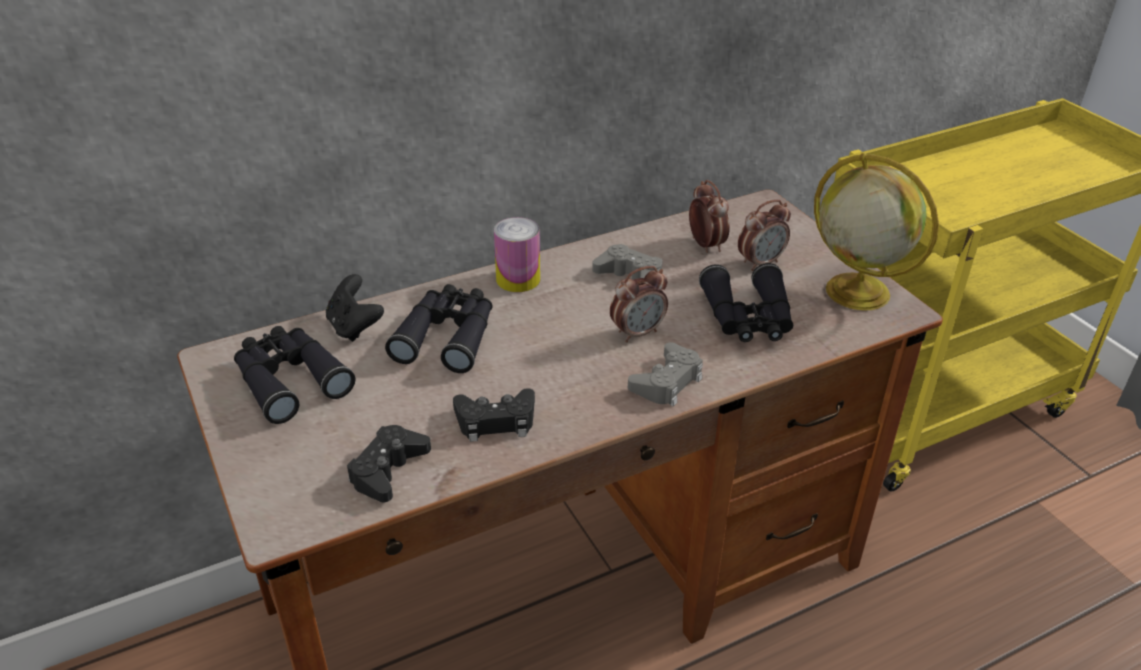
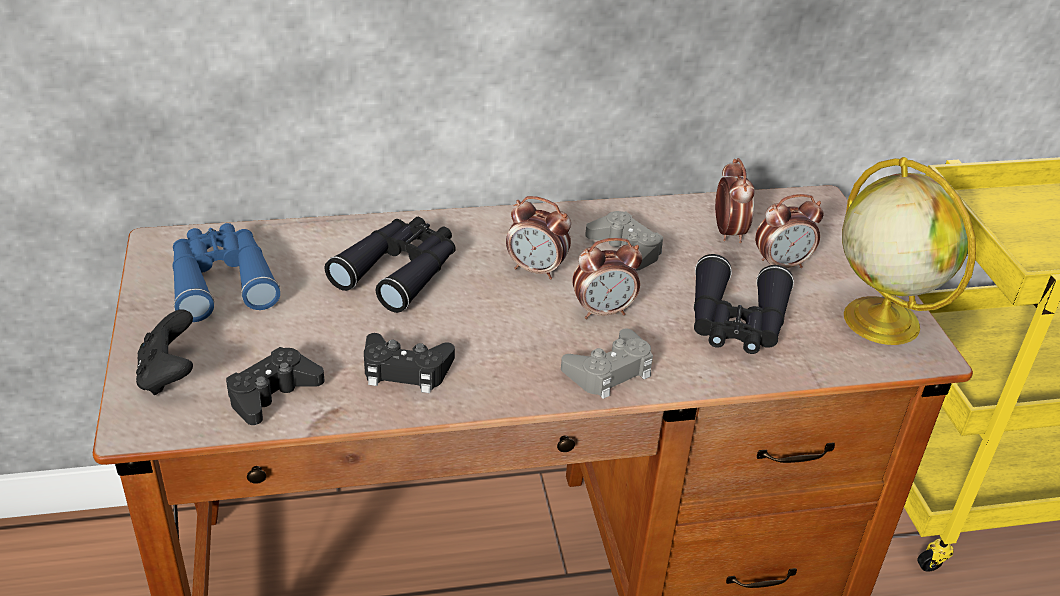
camera: 15 degrees right, 0 degrees up
black binoculars [234,326,355,424] -> blue binoculars [172,223,280,322]
black game controller [326,274,384,342] -> black game controller moved to [136,310,193,395]
can [494,217,540,292] -> none
none -> alarm clock [506,196,571,279]

